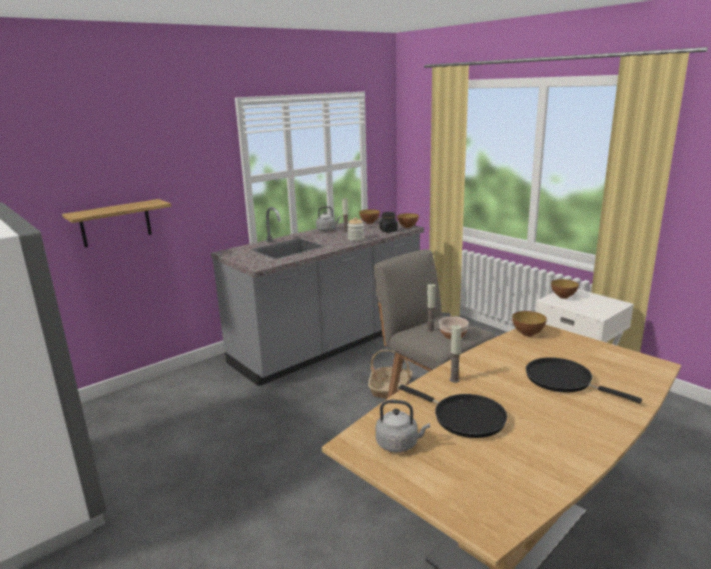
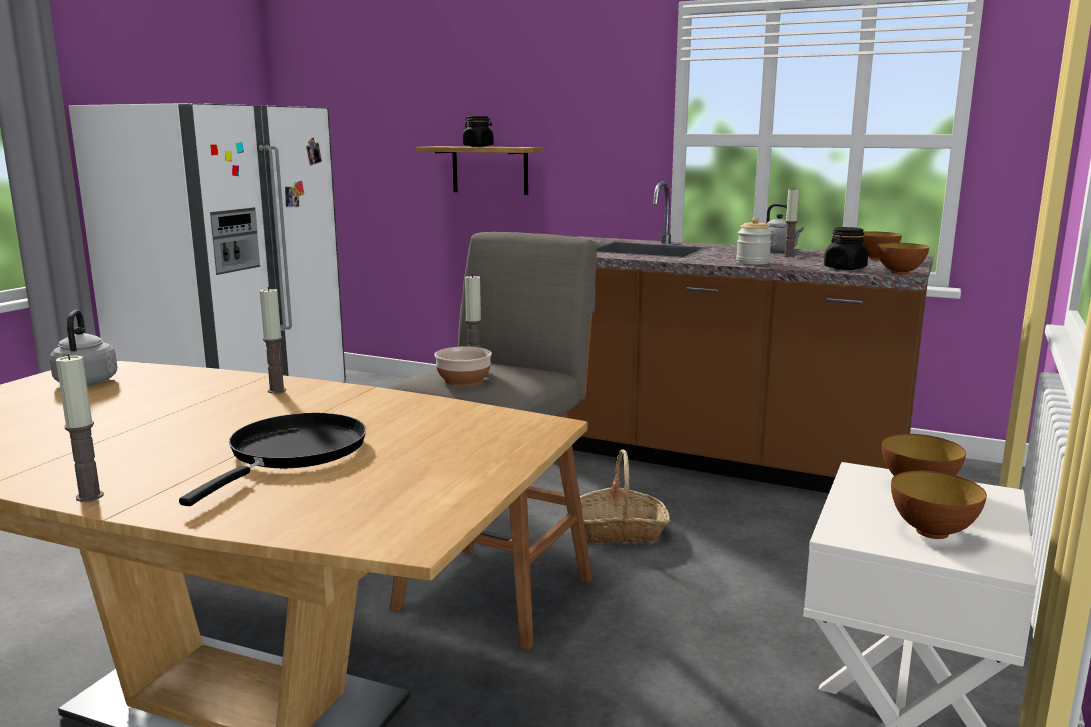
camera: 65 degrees right, 5 degrees down
grey counter [211,207,424,386] -> brown counter [567,181,933,493]
black frying pan [399,385,507,438] -> none
bowl [512,311,547,337] -> bowl moved to [891,471,987,539]
none -> candle [56,354,104,502]
none -> black jar [463,116,494,147]

